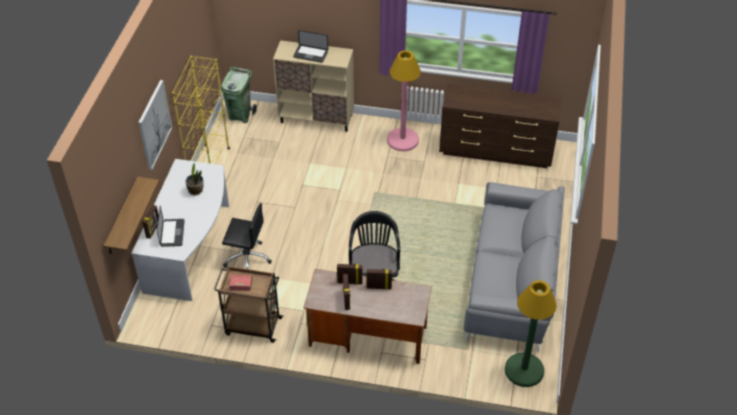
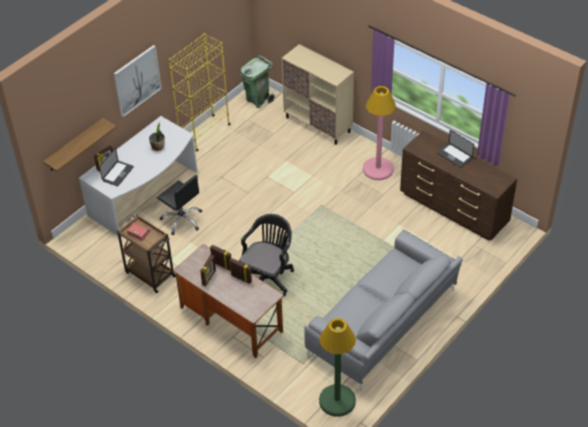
camera: 30 degrees right, 0 degrees up
laptop [293,30,328,63] -> laptop moved to [437,130,474,168]

